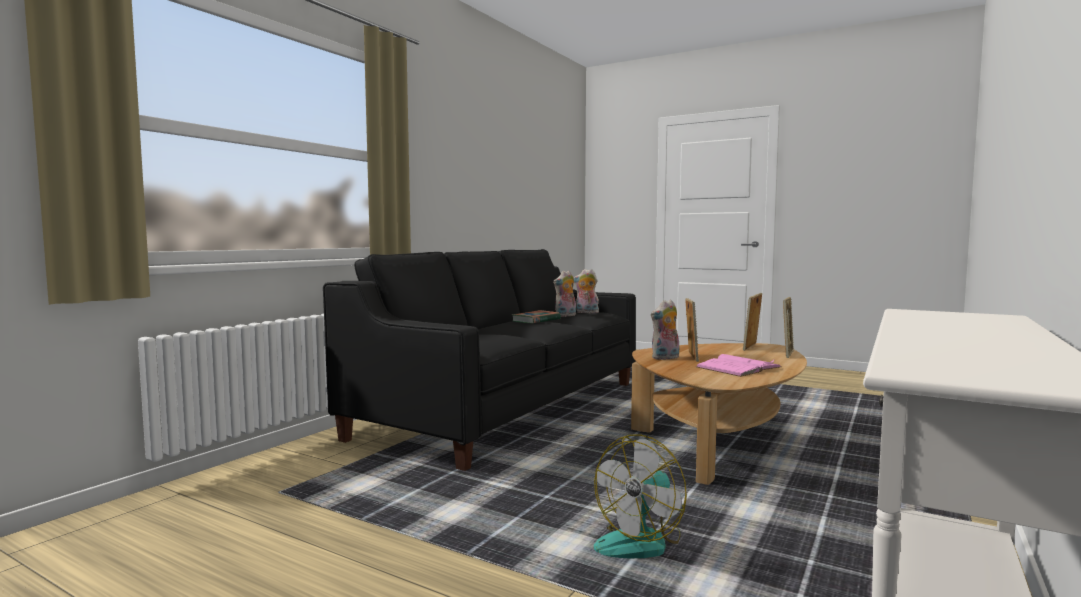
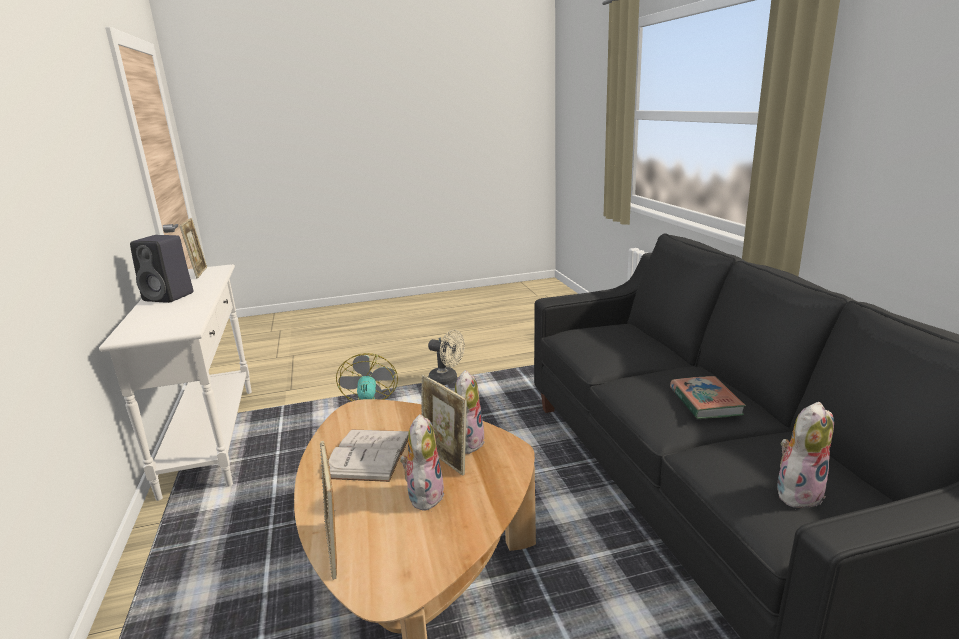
camera: 135 degrees right, 15 degrees up
plush toy [553,270,576,317] -> plush toy moved to [400,414,444,511]
pink book [696,354,781,377] -> white book [321,430,409,482]
picture frame [743,293,762,351] -> picture frame moved to [180,218,207,278]
none -> black speaker [130,235,194,303]
none -> beige fan [428,330,465,385]

